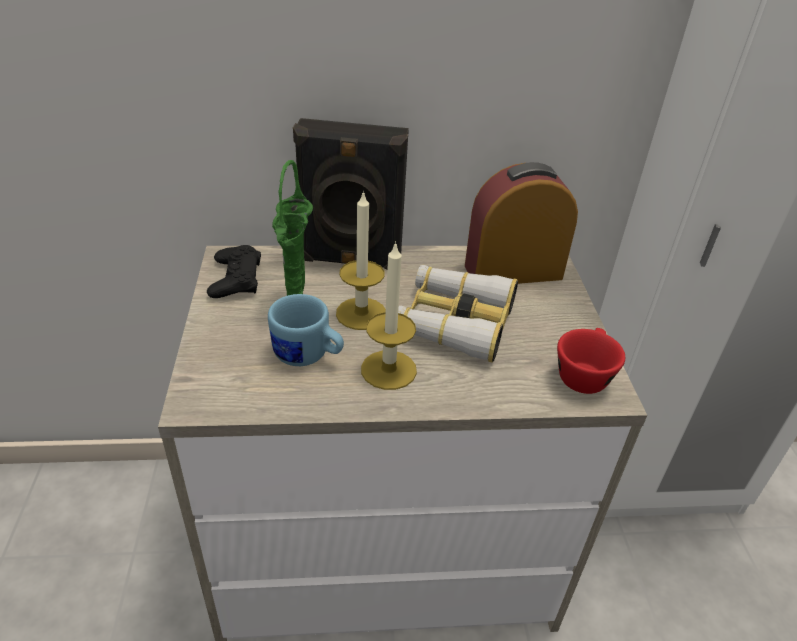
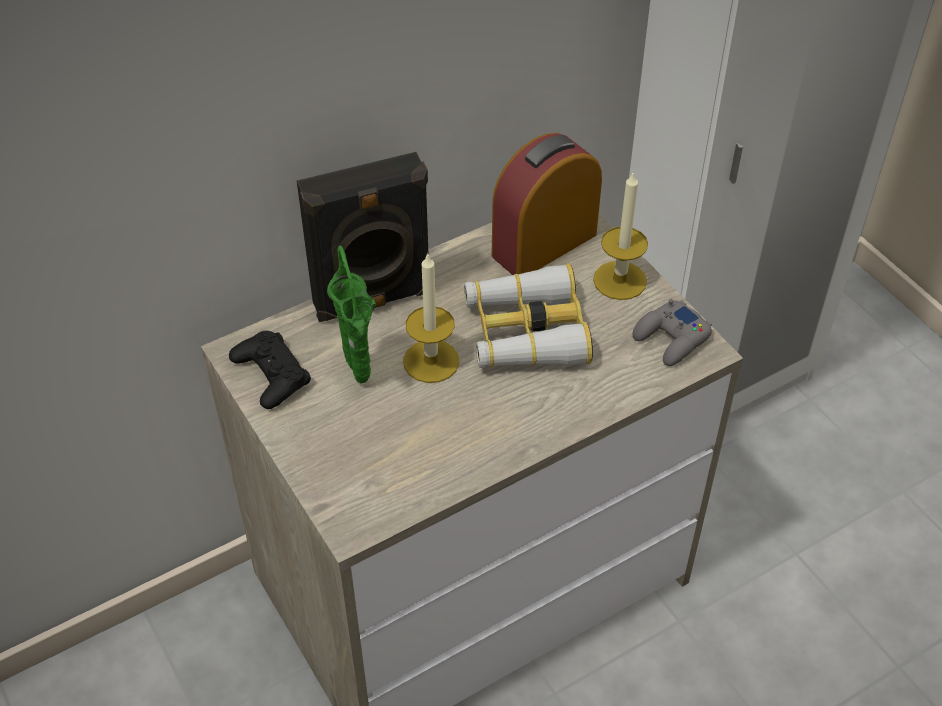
camera: 25 degrees left, 10 degrees up
blue mug [268,294,344,366] -> none
candle [361,241,417,390] -> candle moved to [593,171,648,300]
red cup [557,328,625,394] -> grey game controller [633,299,712,366]

